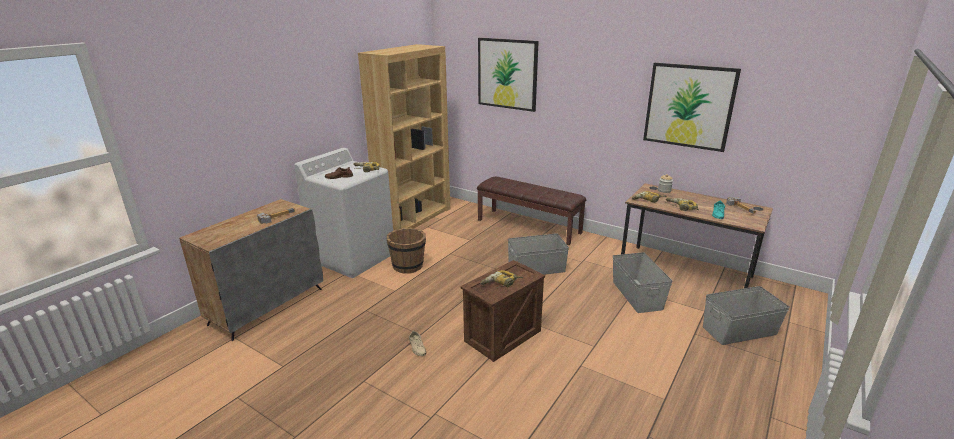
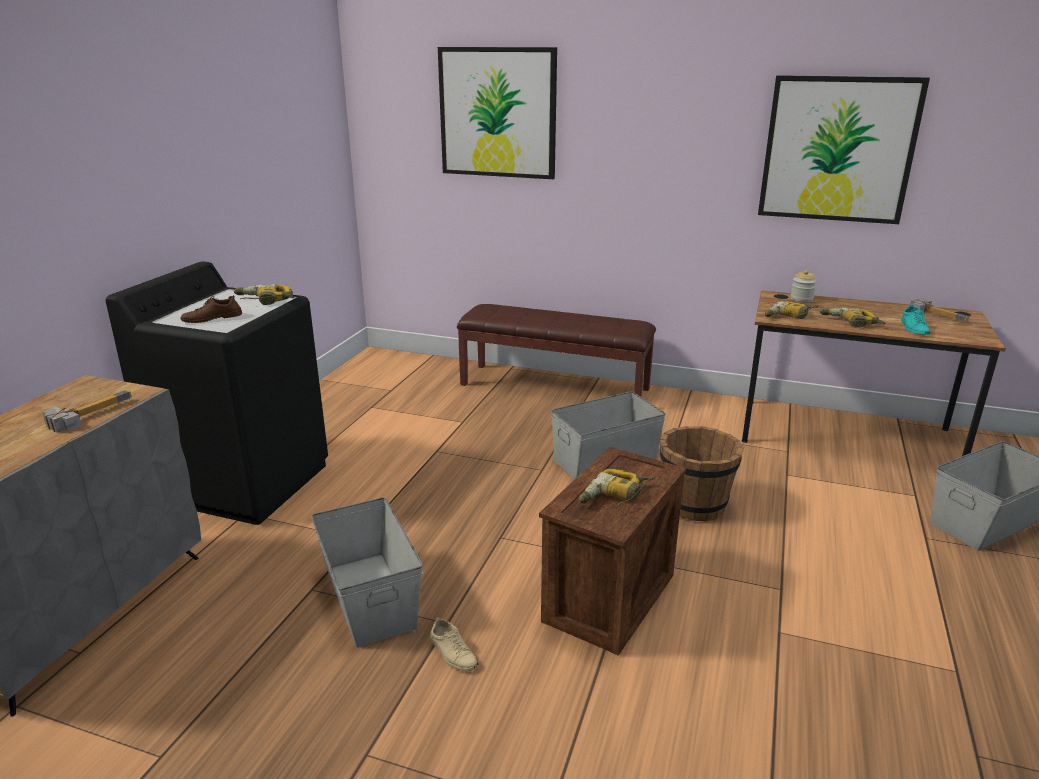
camera: 15 degrees left, 0 degrees up
white washing machine [294,148,393,278] -> black washing machine [105,261,328,525]
brown bookcase [358,44,450,231] -> none
brown bucket [386,228,426,274] -> brown bucket moved to [660,426,744,521]
grey storage box [613,252,673,313] -> grey storage box moved to [311,497,423,648]

